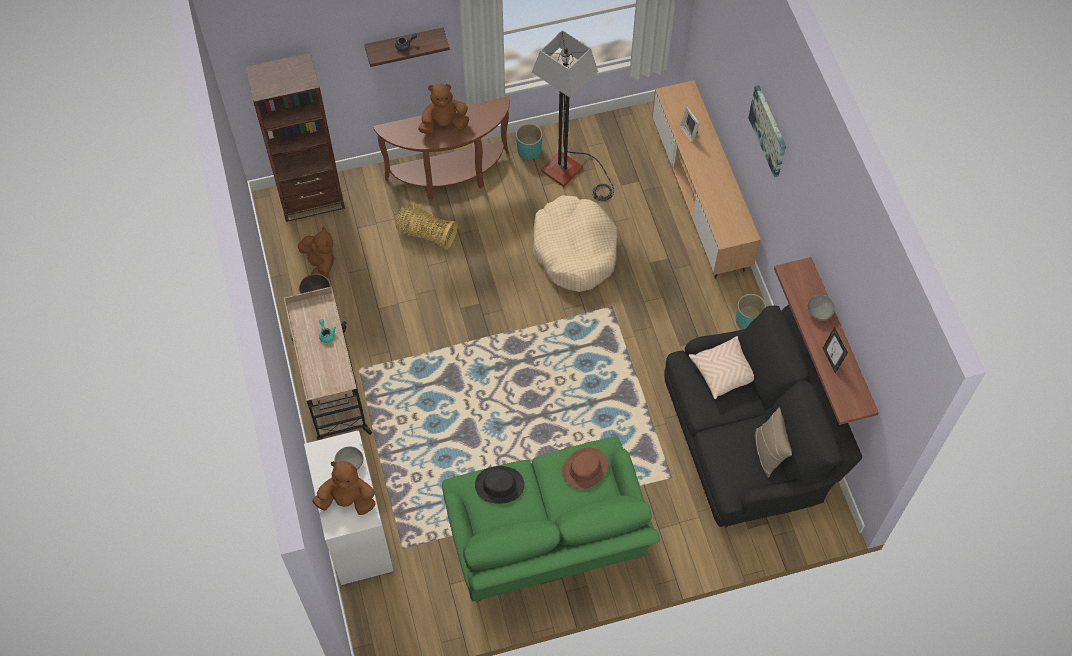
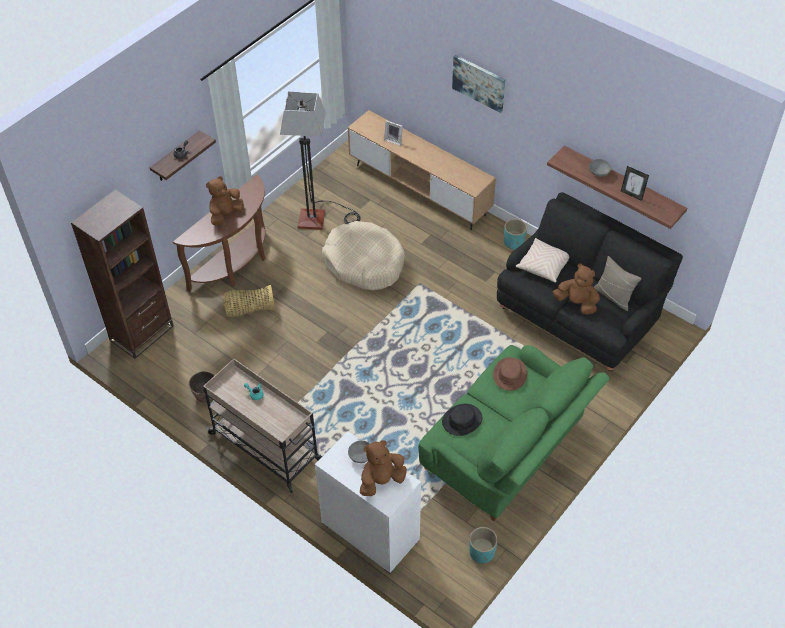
camera: 35 degrees left, 10 degrees down
brown plush toy [298,227,335,278] -> brown plush toy moved to [553,263,600,315]
turquoise planter [516,124,543,159] -> turquoise planter moved to [469,527,498,564]

